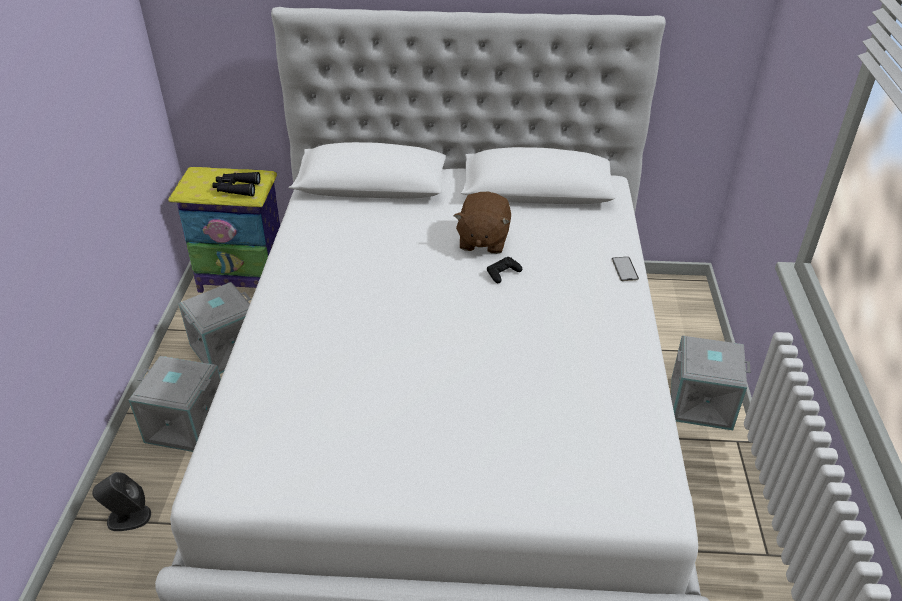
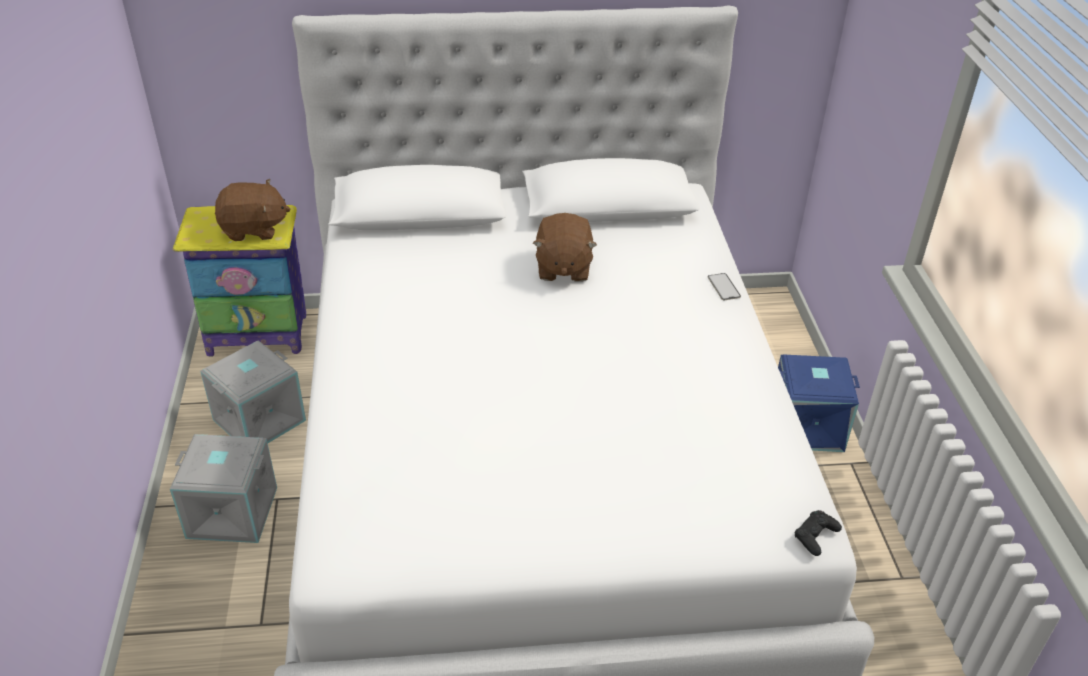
camera: 10 degrees left, 0 degrees up
grey speaker [92,472,151,531] -> none
black binoculars [212,172,260,197] -> brown plush toy [215,179,290,241]
black game controller [487,257,522,283] -> black game controller moved to [795,510,842,556]
grey storage box [671,336,751,430] -> blue storage box [778,355,860,452]

